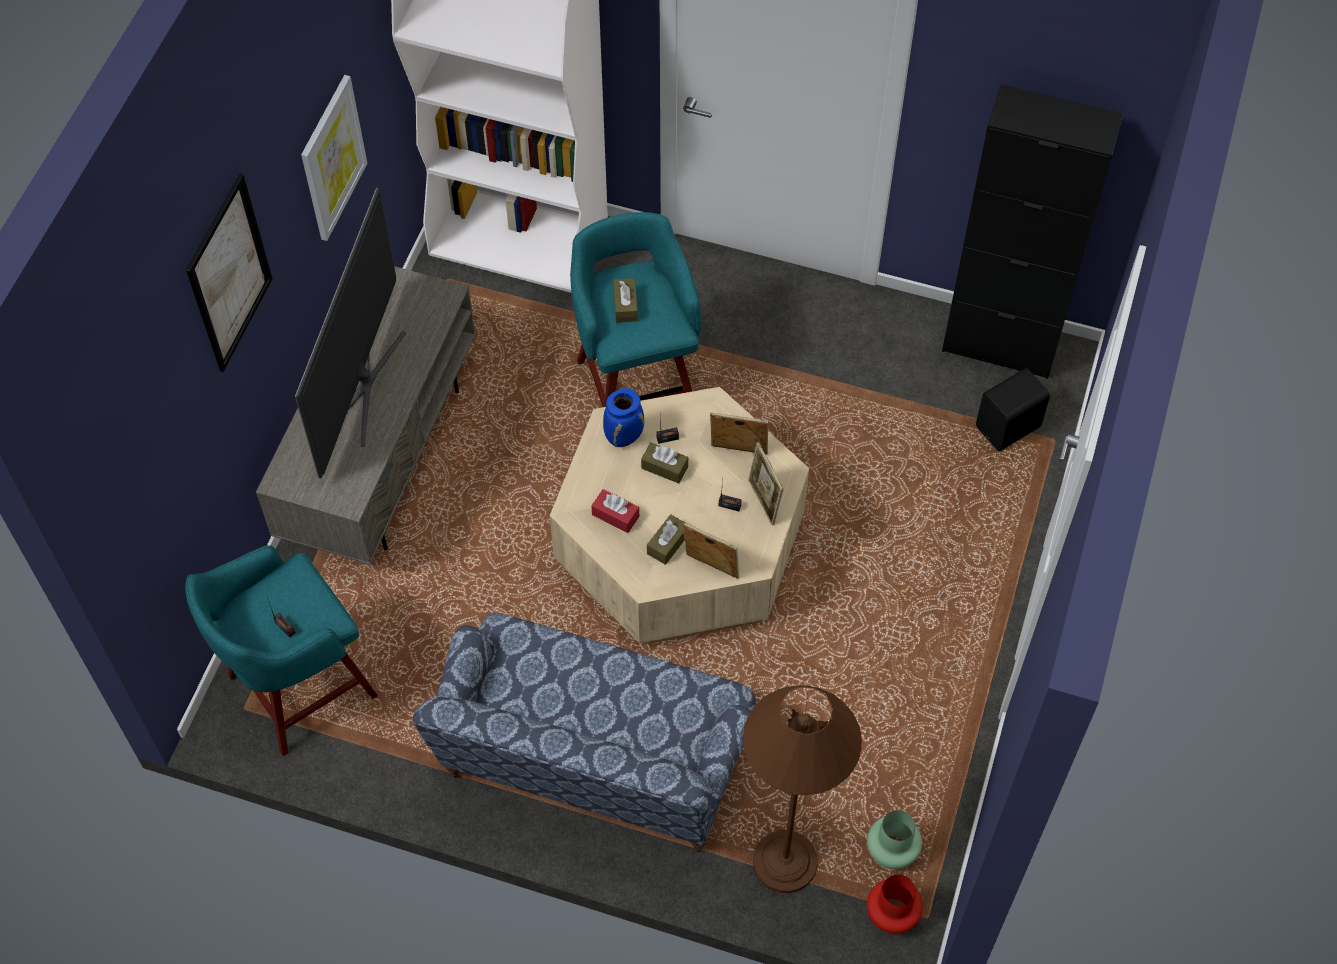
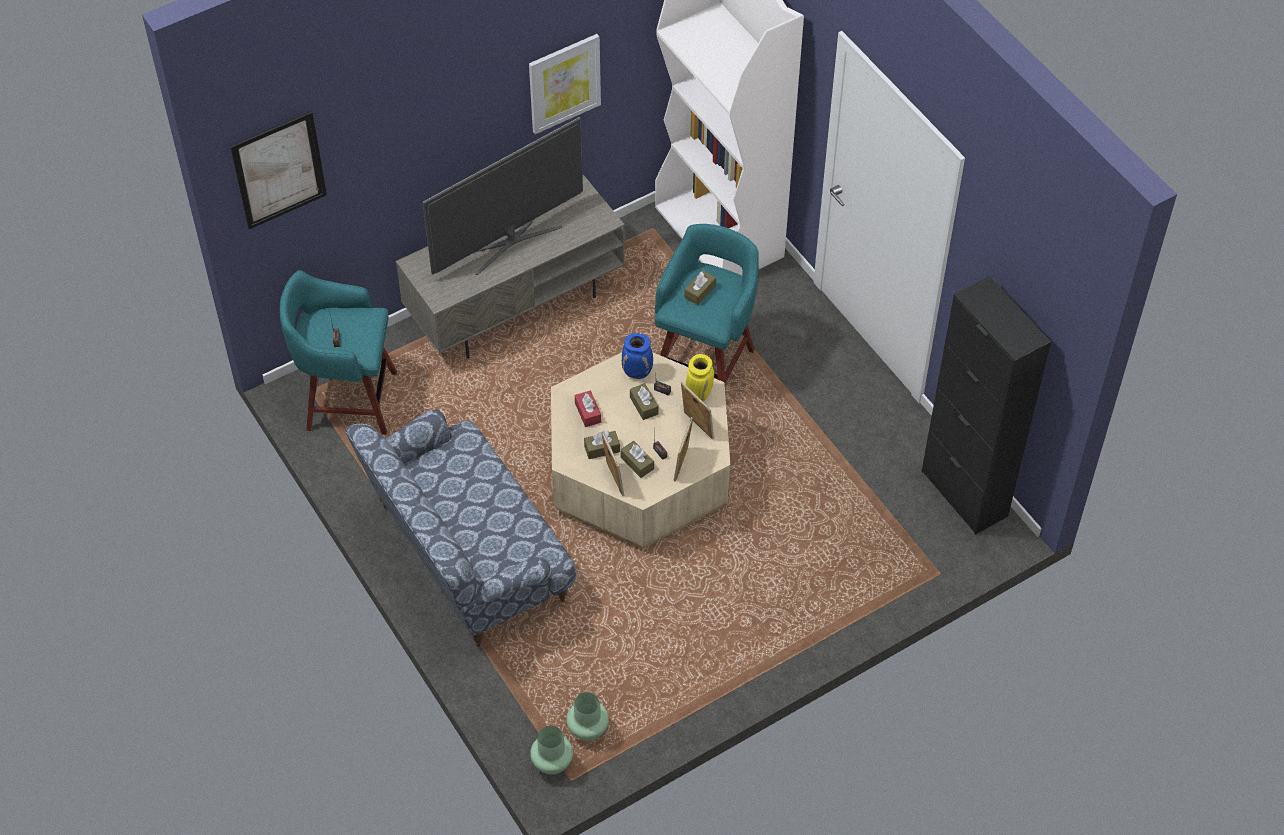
camera: 40 degrees right, 5 degrees down
picture [186,173,273,372] -> picture moved to [230,111,327,230]
brown floor lamp [743,685,862,893] -> none
red vase [867,875,923,934] -> green vase [530,726,573,775]
black speaker [976,368,1050,451] -> none
none -> brown tissue box [620,441,654,478]
none -> yellow vase [685,354,714,401]

